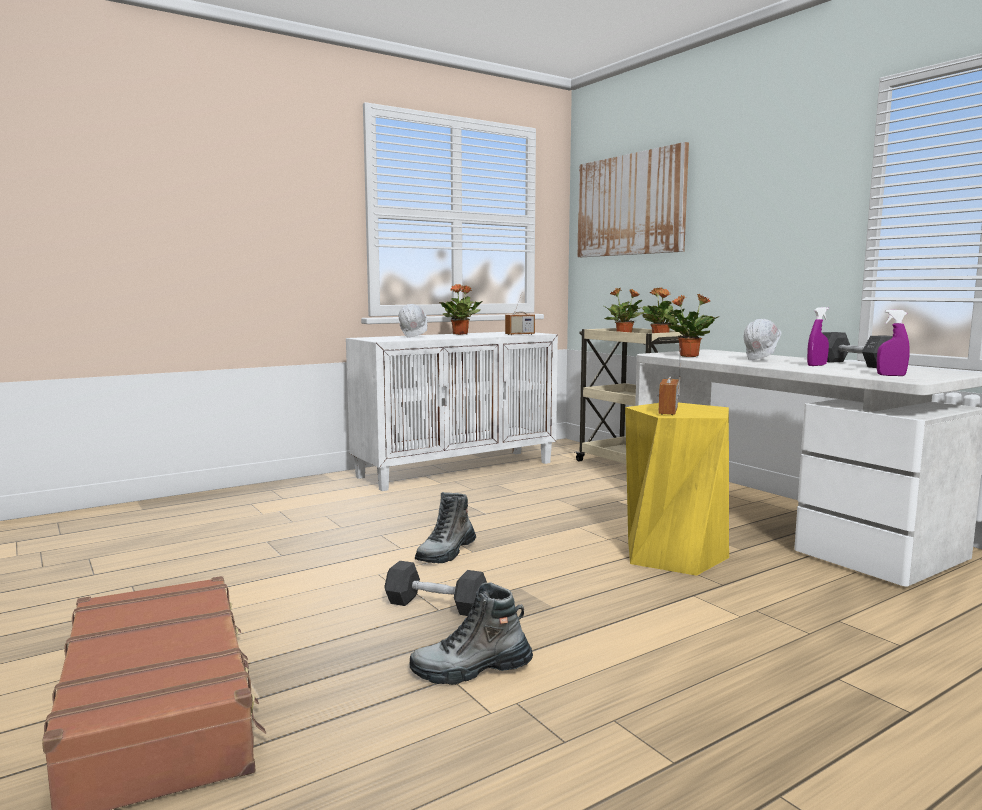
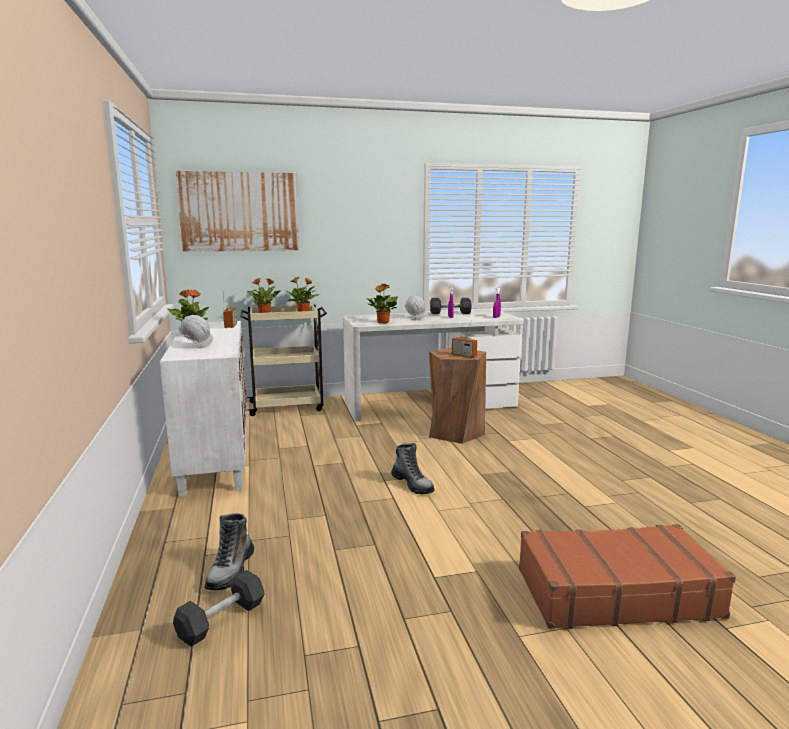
camera: 70 degrees left, 5 degrees up
grey dumbbell [384,561,487,616] -> grey dumbbell moved to [173,570,265,647]
boot [409,582,533,685] -> boot moved to [205,513,254,590]
yellow stool [625,403,729,576] -> brown stool [429,348,486,444]

